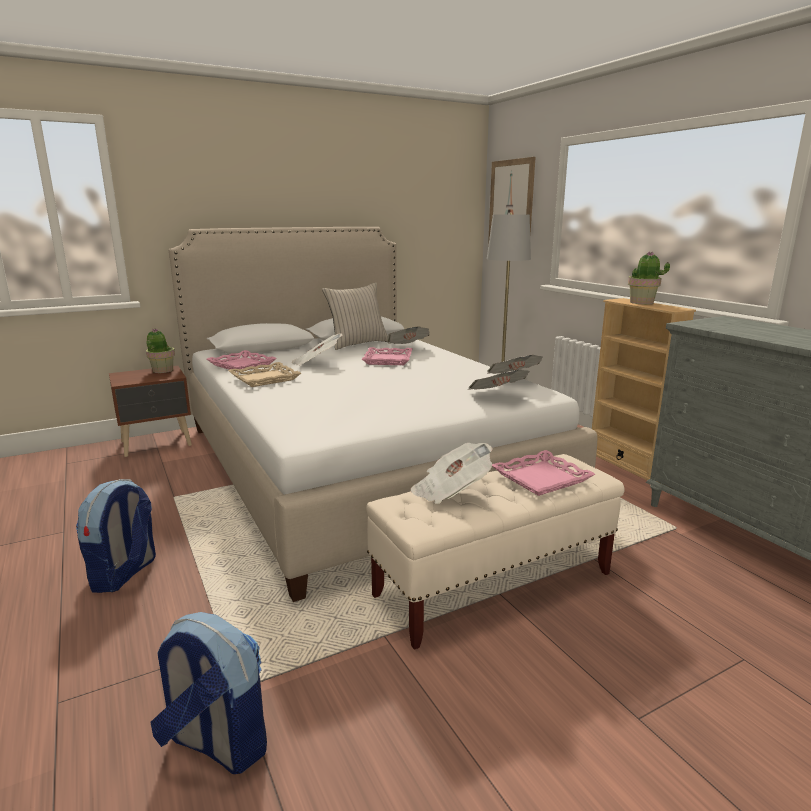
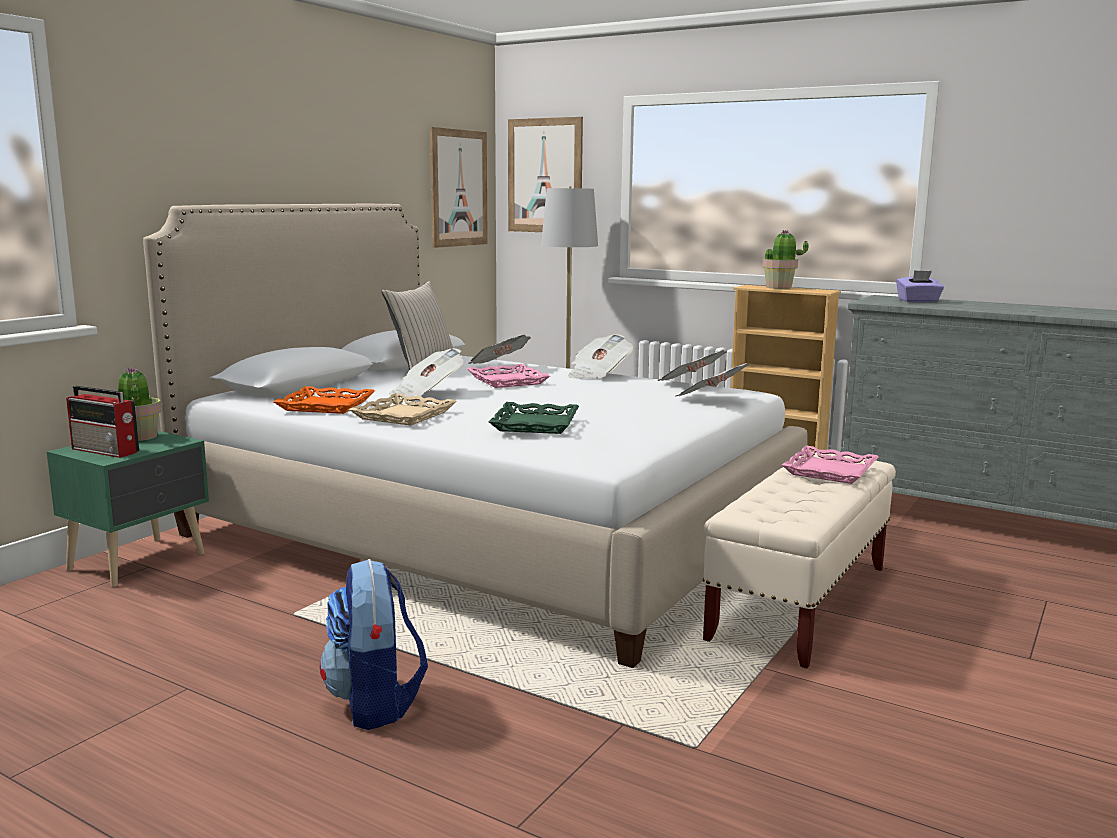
camera: 30 degrees left, 5 degrees down
brown nightstand [109,366,192,457] -> green nightstand [47,431,209,587]
backpack [151,612,267,774] -> none
pink tray [207,350,277,372] -> orange tray [273,386,375,414]
newspaper [411,443,493,504] -> newspaper moved to [568,334,633,379]
none -> radio [66,386,139,458]
none -> picture [430,127,488,248]
none -> green tray [489,402,579,434]
none -> purple tissue box [896,270,944,303]

